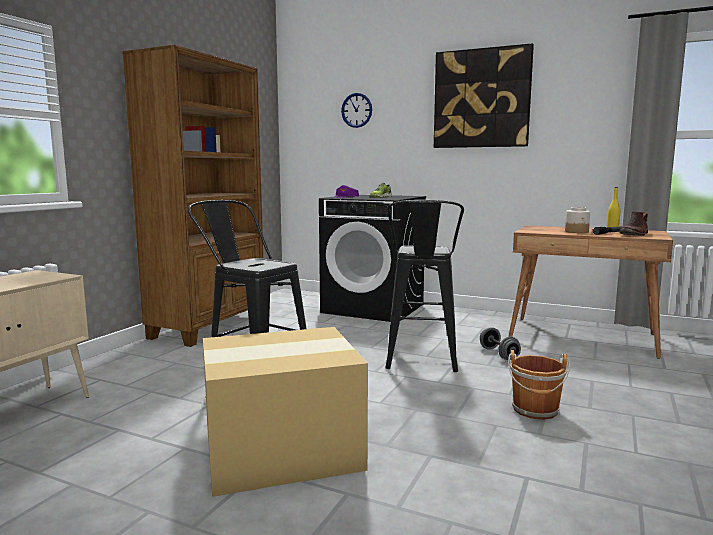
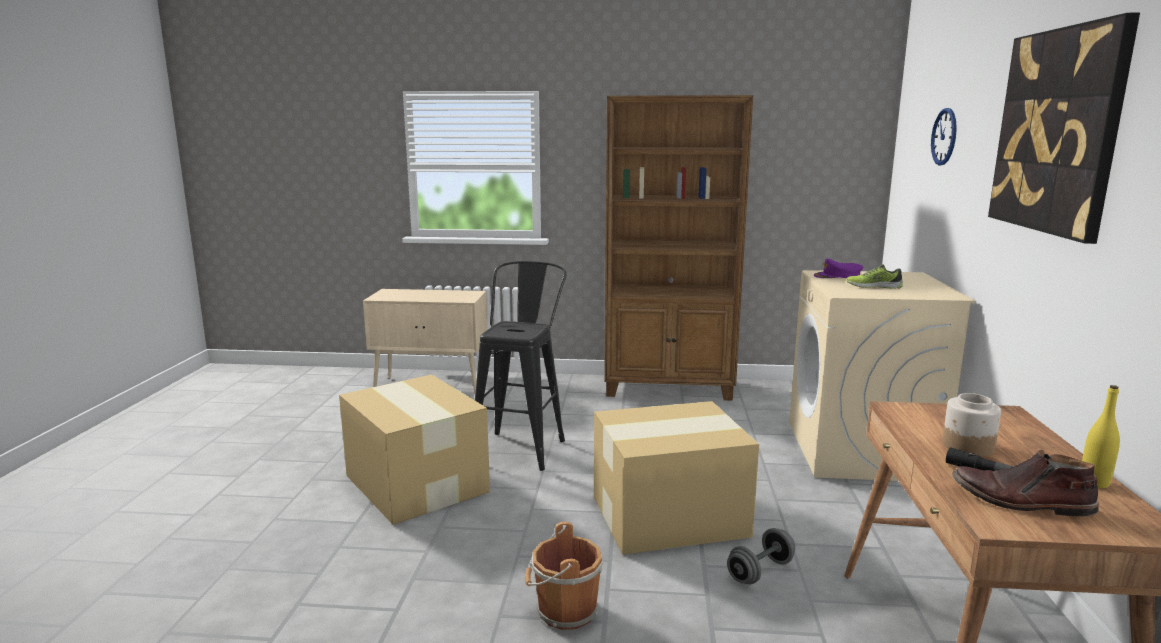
camera: 70 degrees right, 5 degrees up
black washing machine [319,195,427,322] -> beige washing machine [789,270,976,481]
black stool [386,200,464,372] -> cardboard box [594,401,759,555]

